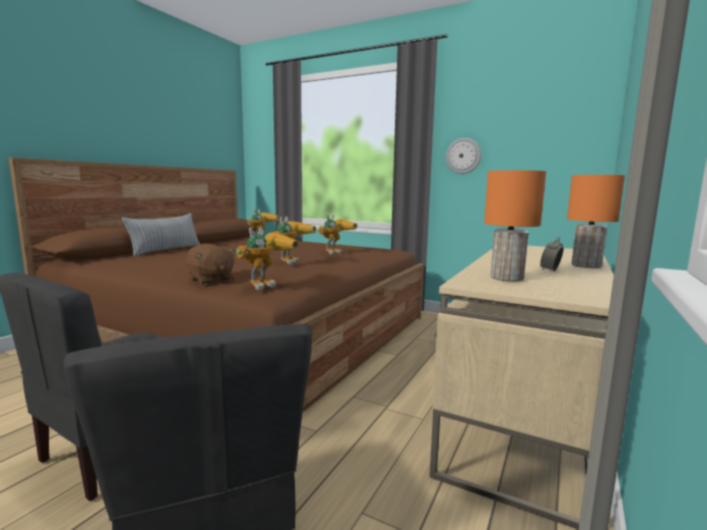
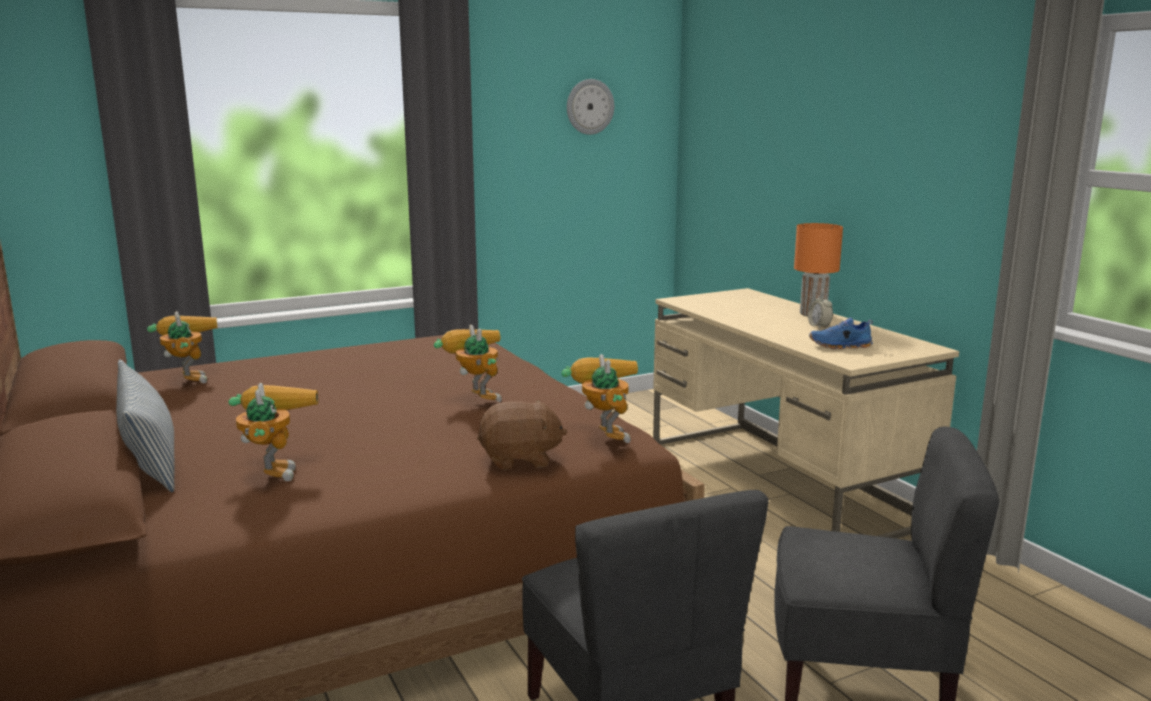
camera: 55 degrees left, 5 degrees up
toy robot [318,215,357,255] -> toy robot moved to [229,383,318,481]
wall clock [446,138,481,174] -> wall clock moved to [567,79,614,135]
orange table lamp [484,170,546,282] -> blue shoe [809,317,873,349]

